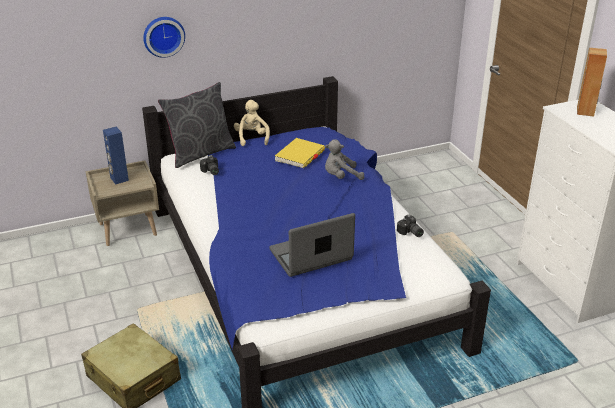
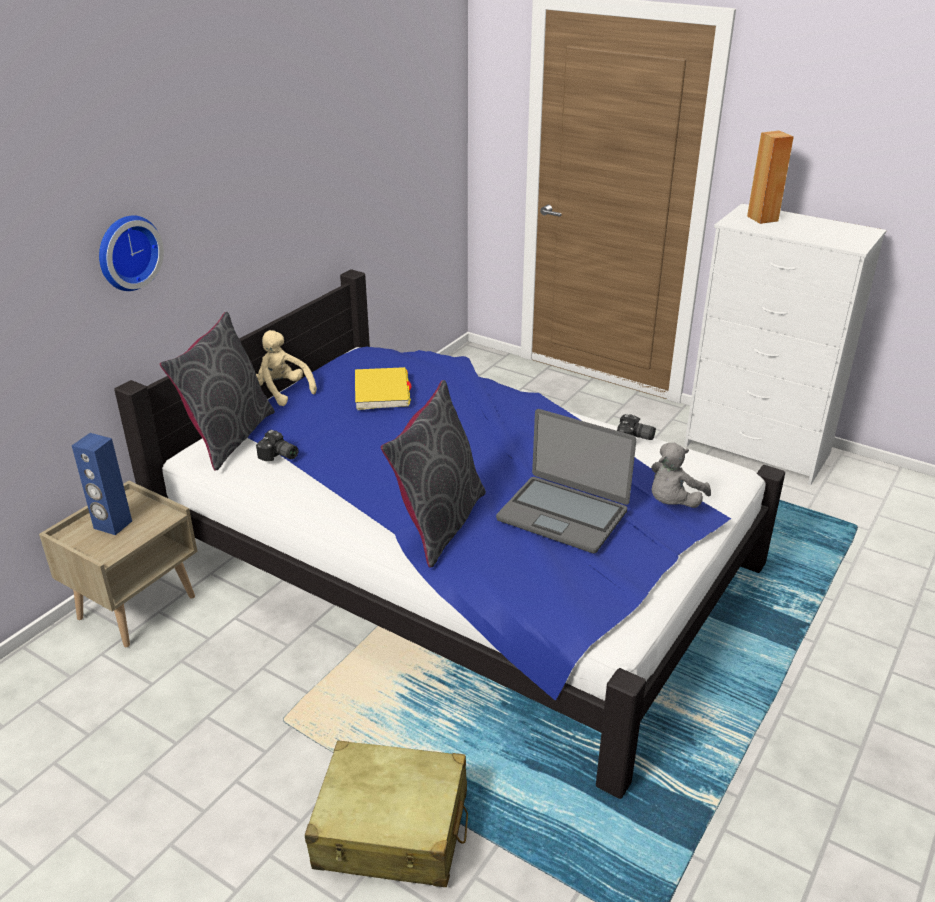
camera: 35 degrees left, 0 degrees up
laptop [269,213,355,277] -> laptop turned 90 degrees counterclockwise [496,409,636,553]
grey plush toy [325,139,364,180] -> grey plush toy moved to [651,443,711,508]
none -> grey pillow [381,380,486,568]

